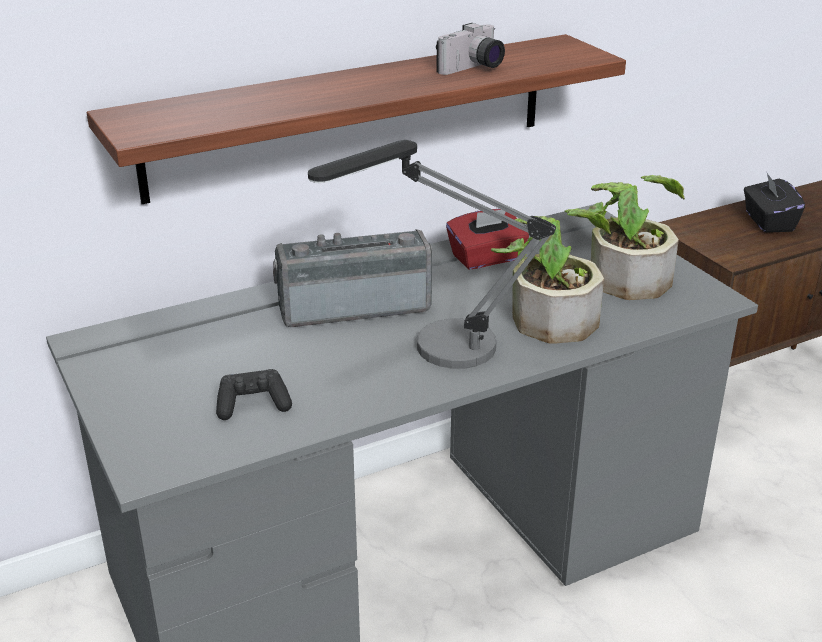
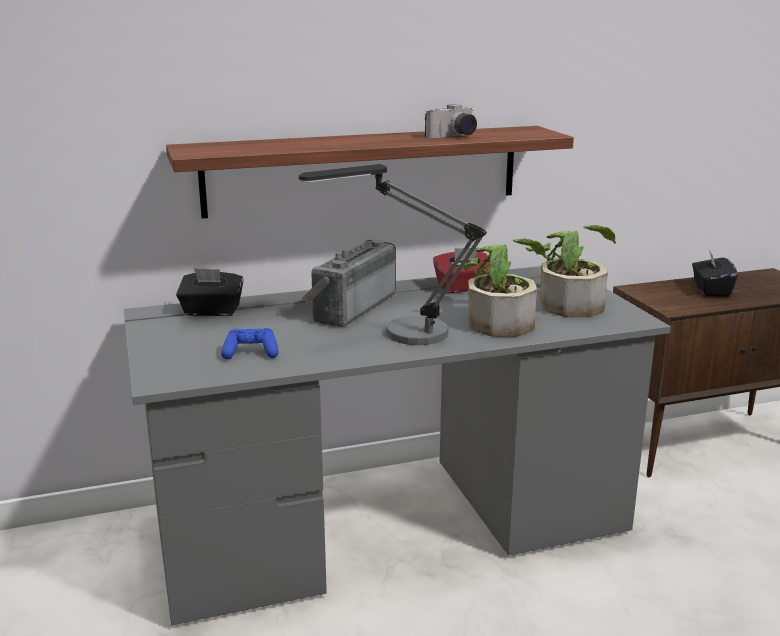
camera: 10 degrees right, 10 degrees down
black game controller [216,369,292,420] -> blue game controller [221,328,279,359]
radio [273,229,432,327] -> radio turned 60 degrees counterclockwise [303,240,396,327]
none -> black tissue box [176,268,244,316]

